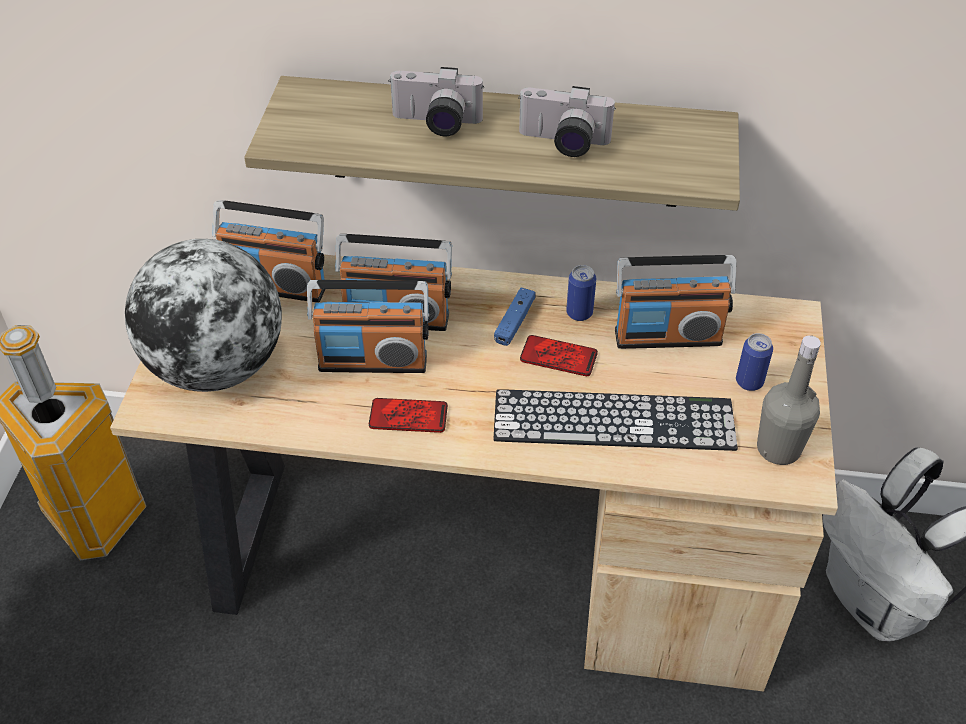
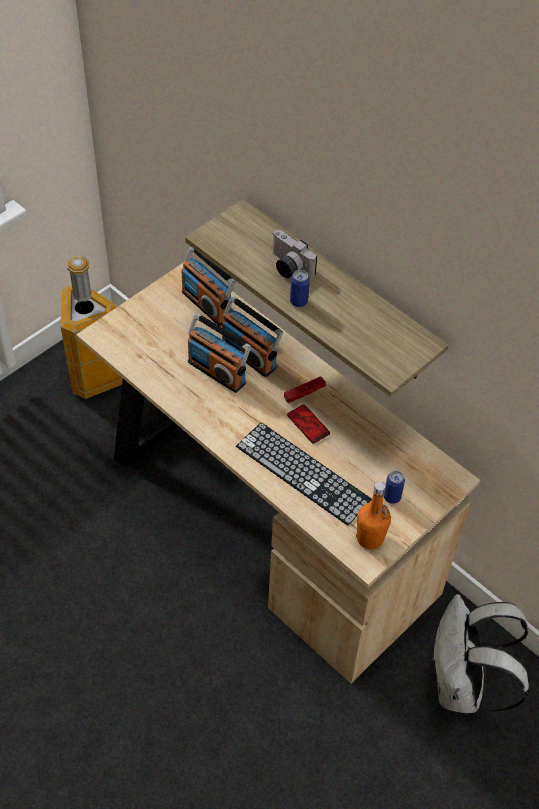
camera: 35 degrees right, 5 degrees up
globe [125,239,282,392] -> none
phone [369,398,448,433] -> none
blue game controller [494,288,535,346] -> red game controller [284,376,326,403]
camera [518,86,616,157] -> none
can [566,265,596,321] -> can moved to [290,270,310,307]
radio [615,255,736,349] -> none
grey bottle [757,335,821,465] -> orange bottle [356,482,391,550]

